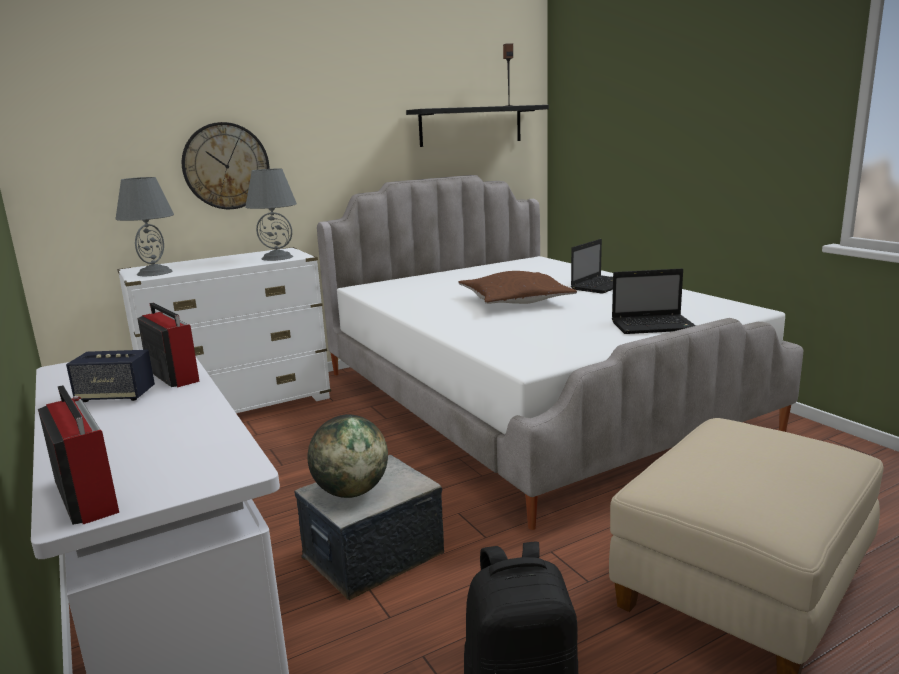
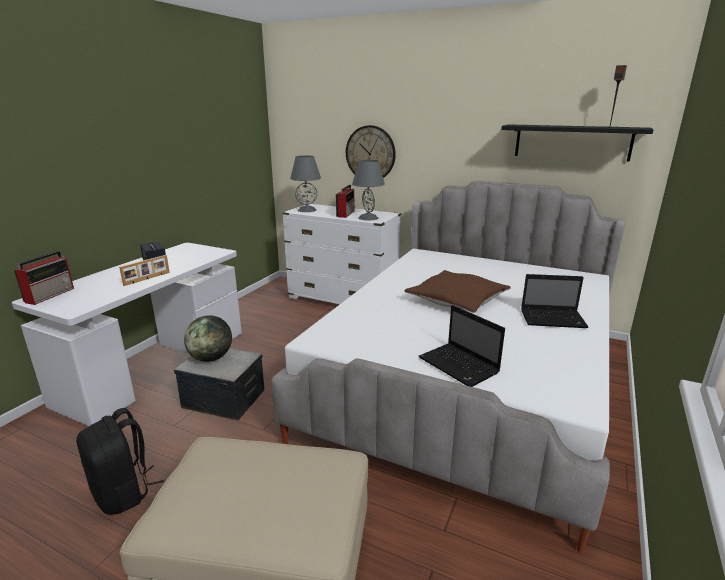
camera: 55 degrees right, 5 degrees up
radio [137,303,200,387] -> radio moved to [336,185,354,218]
none -> picture frame [119,255,170,286]

